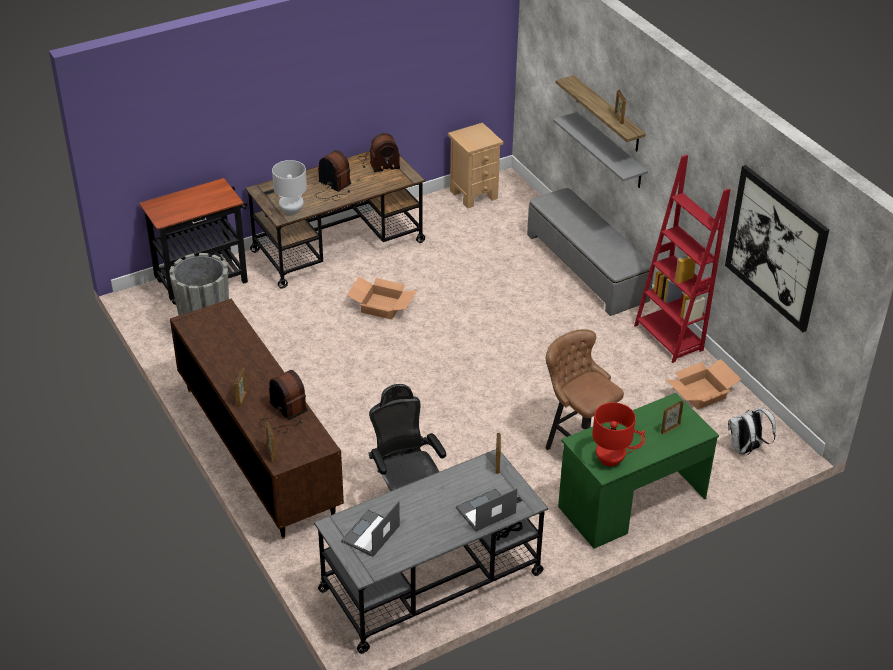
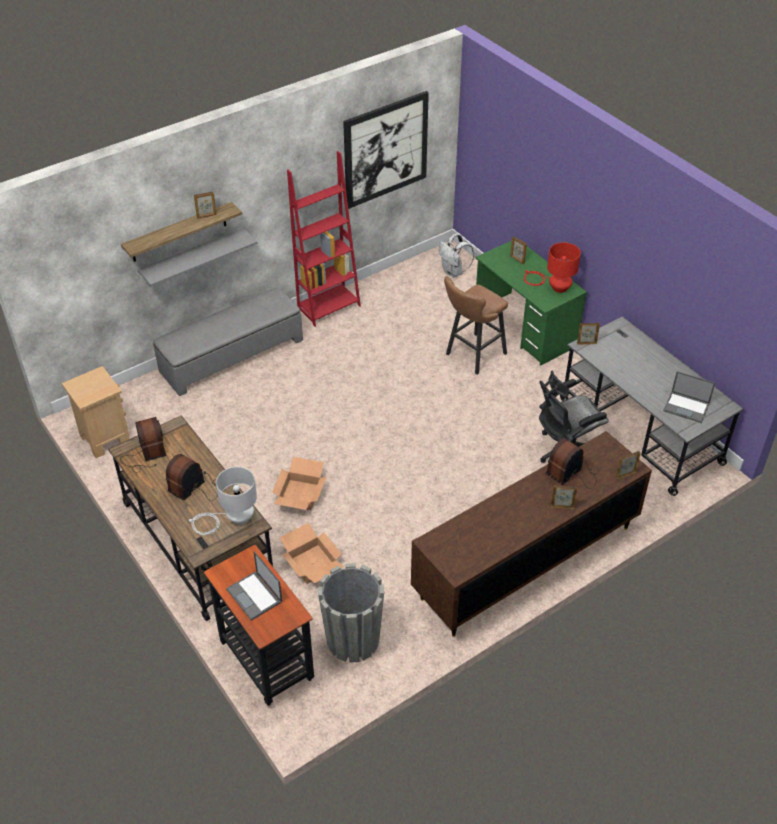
camera: 95 degrees left, 5 degrees up
laptop [456,488,517,532] -> laptop moved to [226,551,282,621]
cardboard box [667,359,741,410] -> cardboard box moved to [280,523,344,584]

